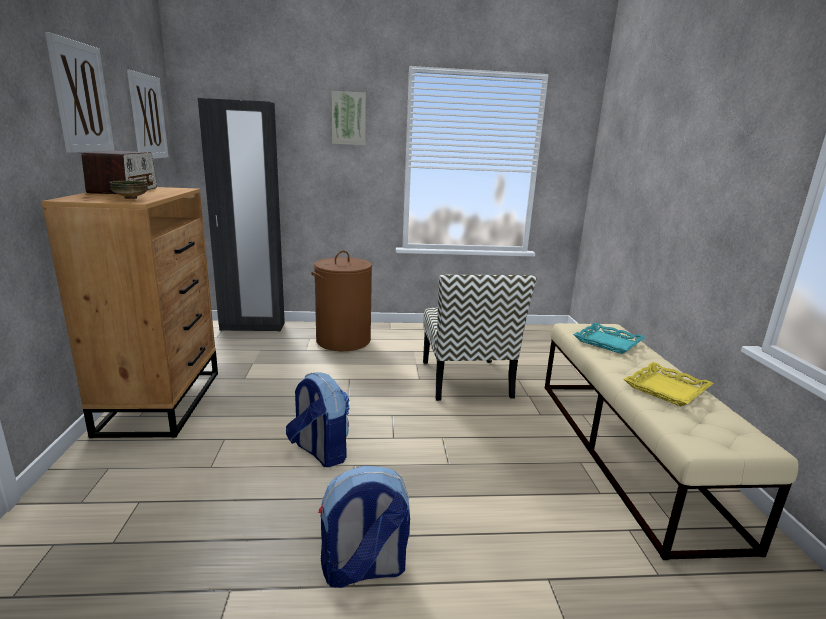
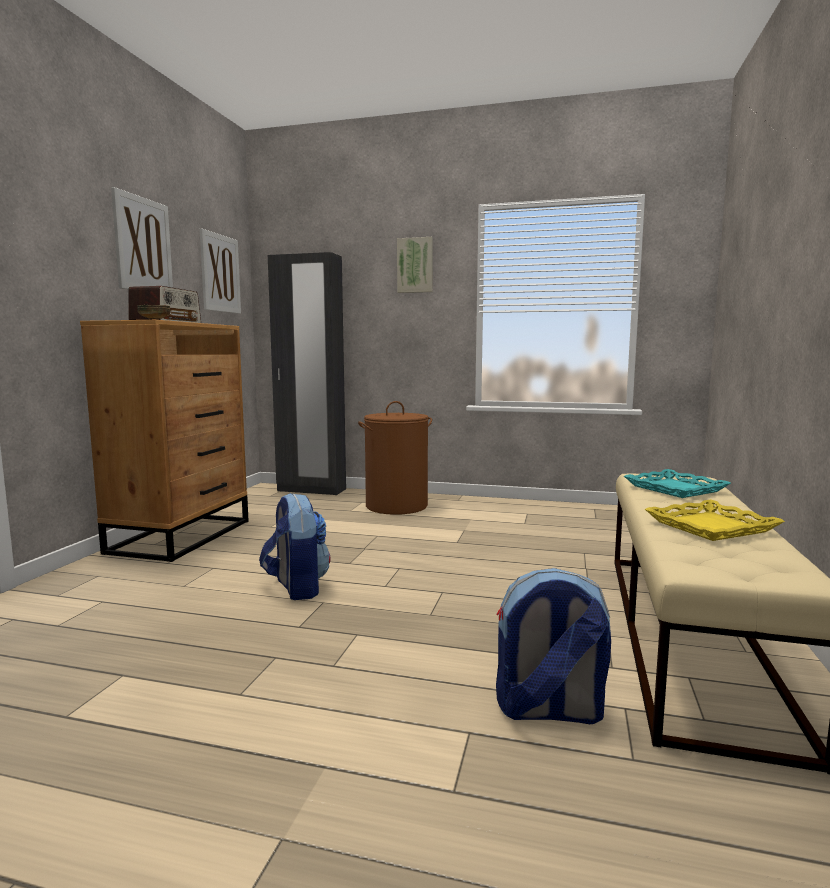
camera: 20 degrees right, 10 degrees down
backpack [318,466,410,588] -> backpack moved to [496,568,611,724]
chair [423,275,537,401] -> none

